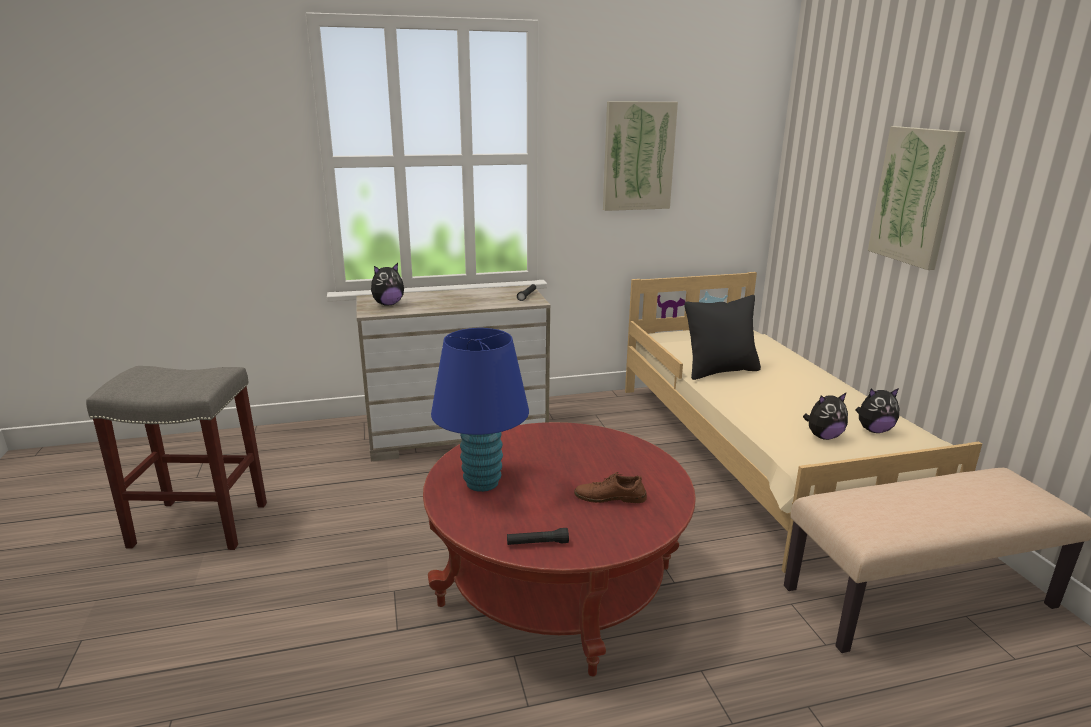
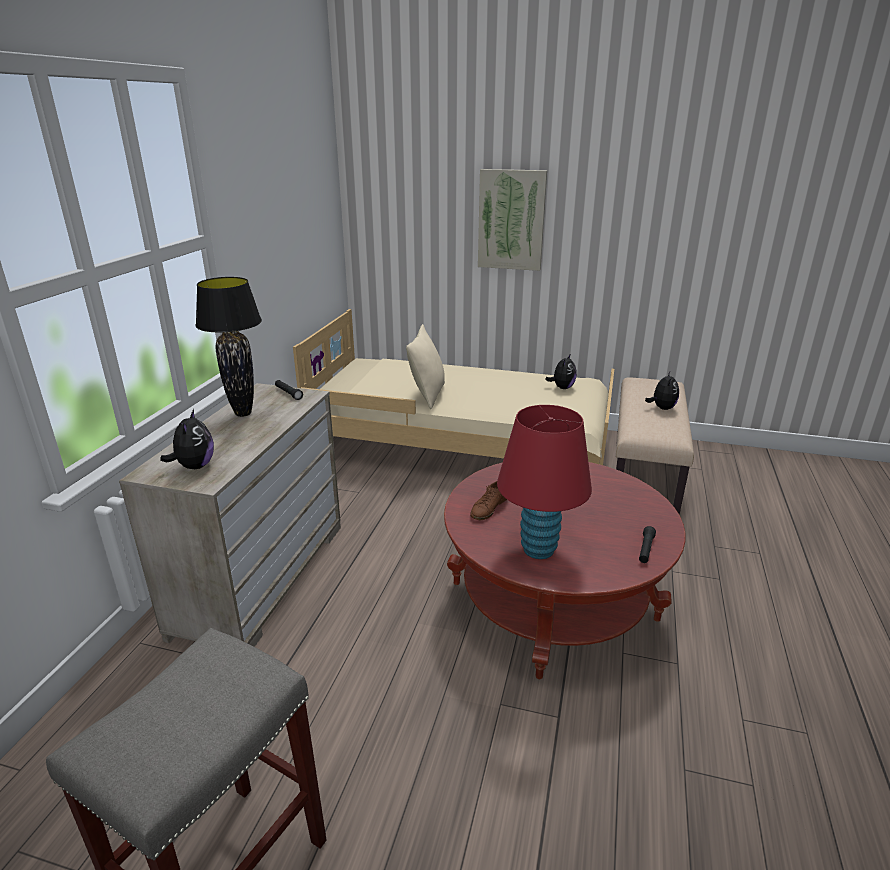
camera: 60 degrees left, 5 degrees up
blue table lamp [431,328,529,492] -> red table lamp [497,405,592,559]
brown shoe [574,472,647,503] -> brown shoe moved to [470,481,507,520]
picture [603,102,678,211] -> none
black pillow [684,295,761,380] -> beige pillow [406,324,445,409]
plush toy [803,392,848,440] -> plush toy moved to [645,372,679,410]
none -> black table lamp [196,277,262,417]

